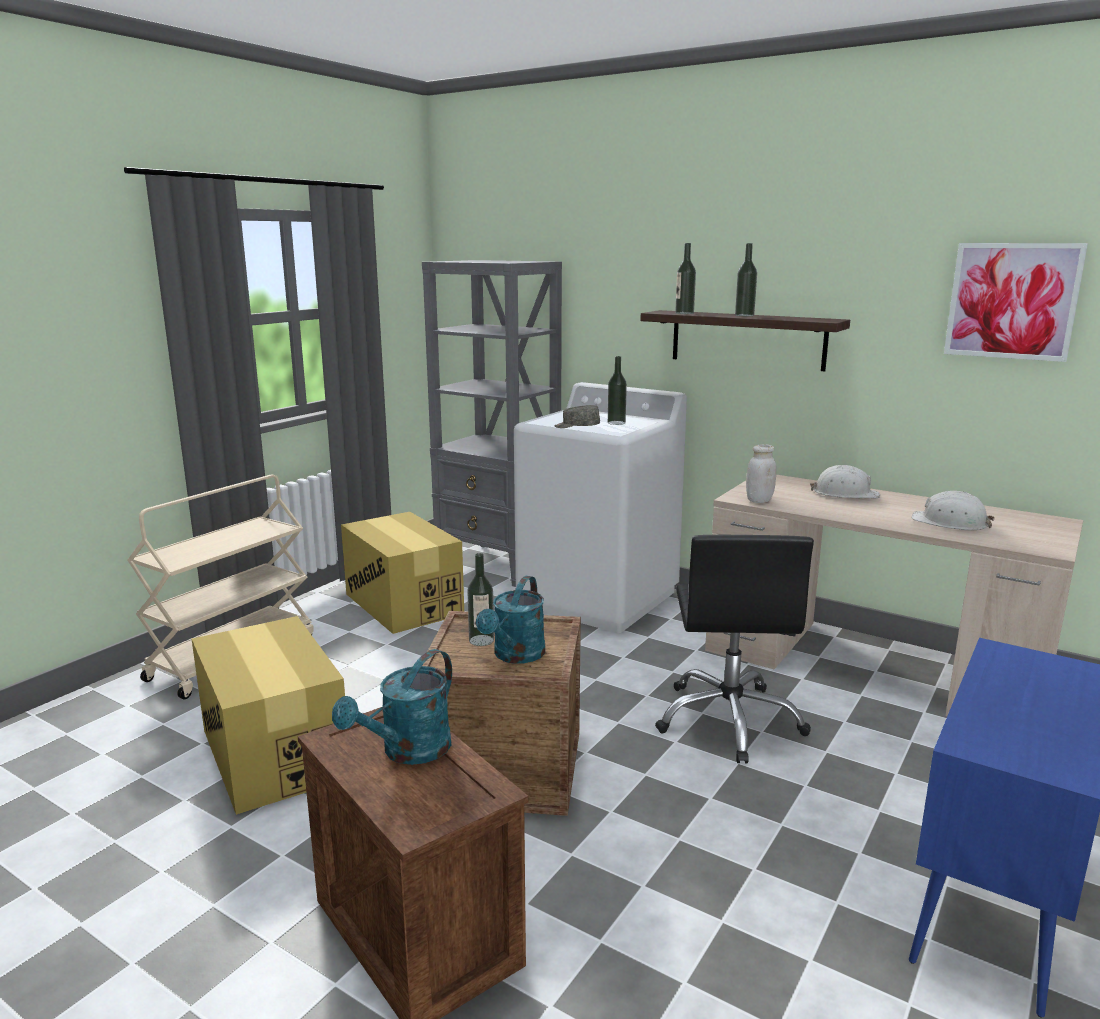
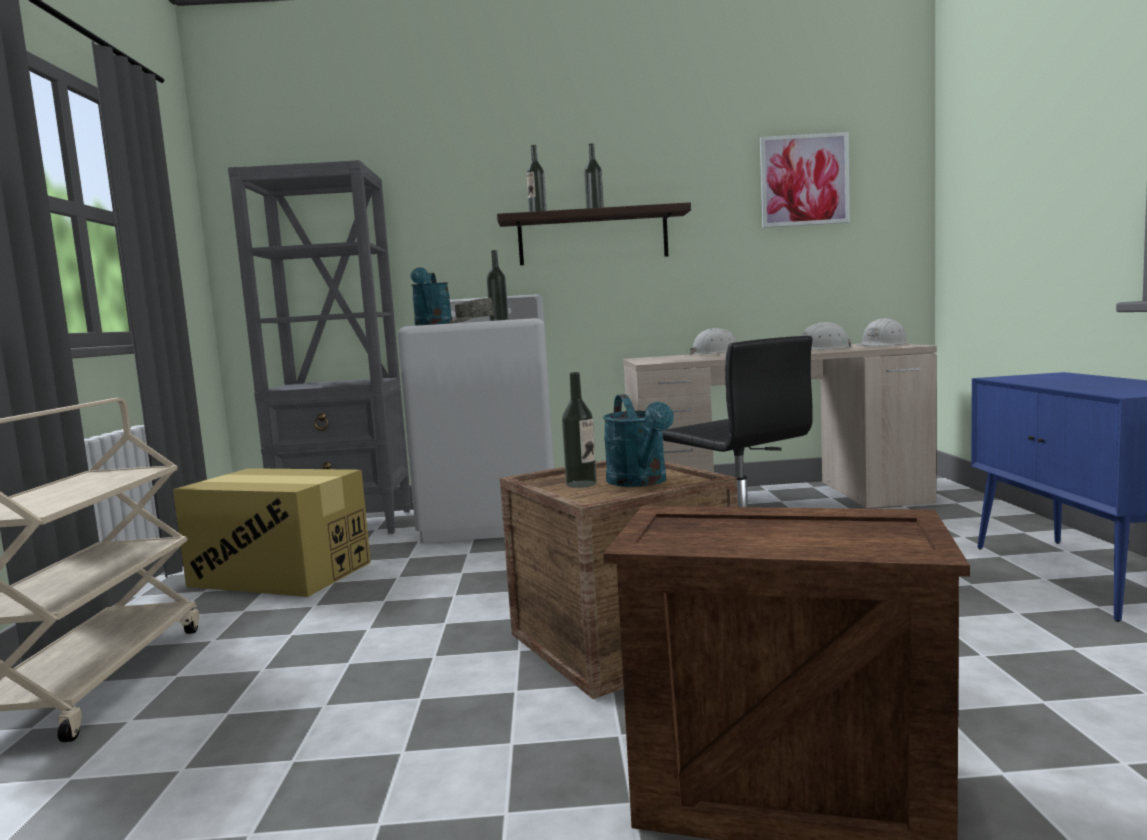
camera: 35 degrees left, 10 degrees down
cardboard box [192,616,345,815] -> none
turquoise watering can [332,649,452,765] -> turquoise watering can moved to [410,267,452,325]
white jar [746,444,776,503] -> none
none -> white hard hat [856,318,908,346]

